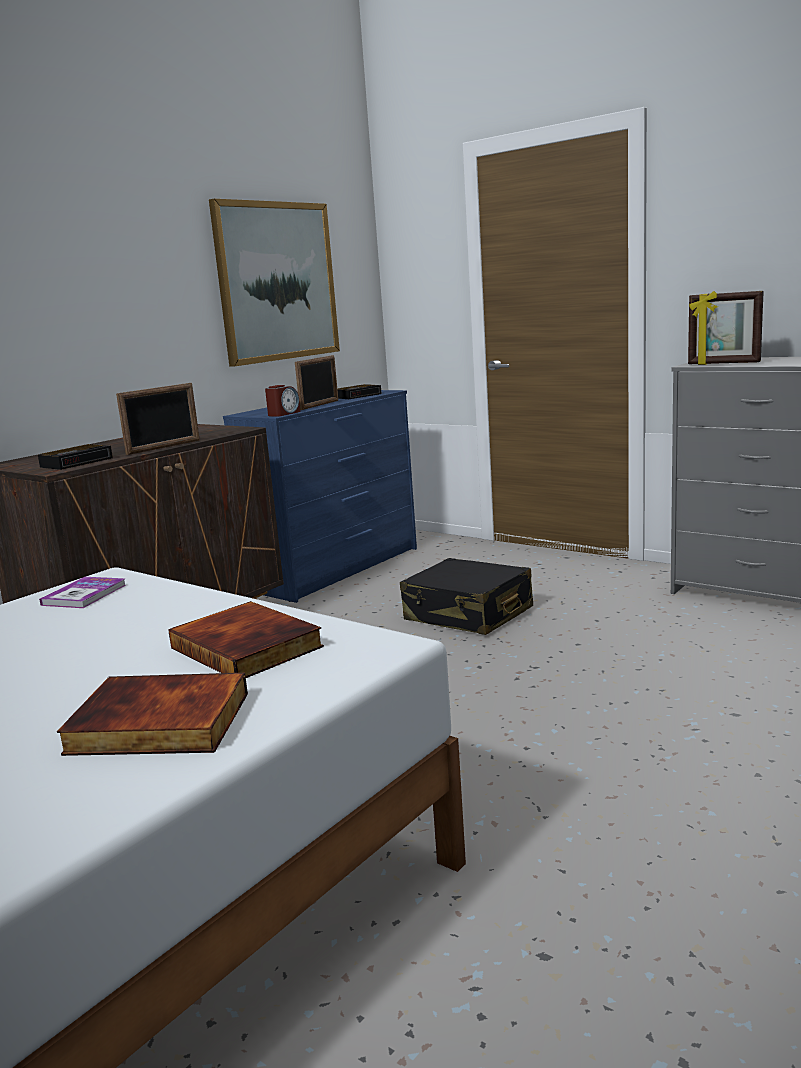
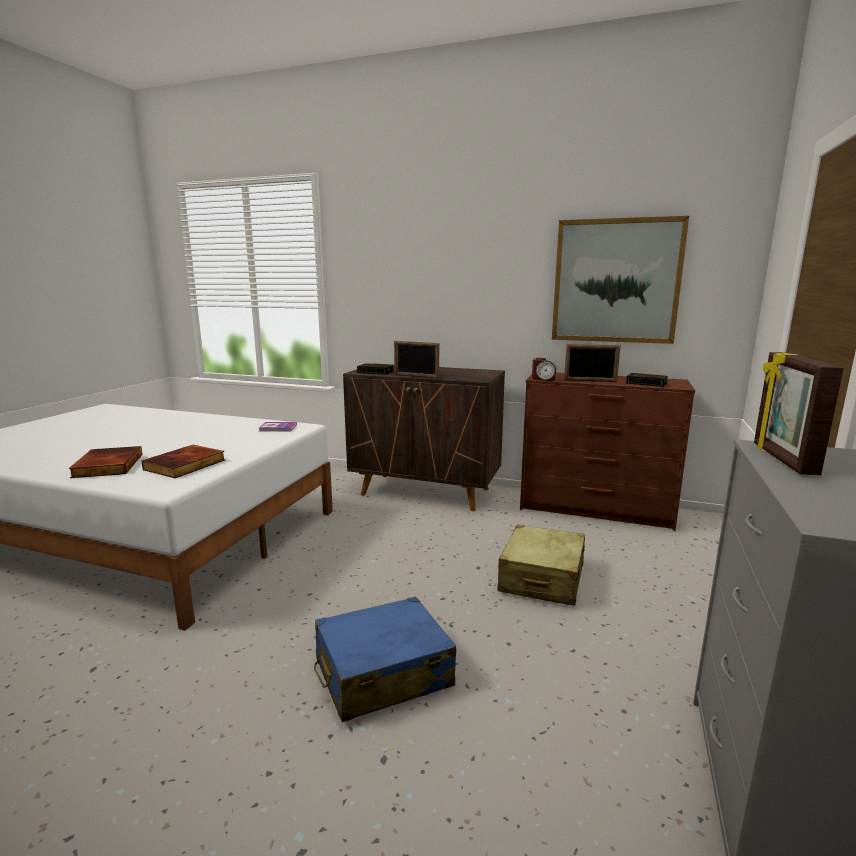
camera: 70 degrees right, 0 degrees up
blue dresser [223,390,417,603] -> brown dresser [520,373,695,531]
black suitcase [400,558,533,635] -> beige suitcase [498,525,585,606]
none -> blue suitcase [314,597,456,722]

